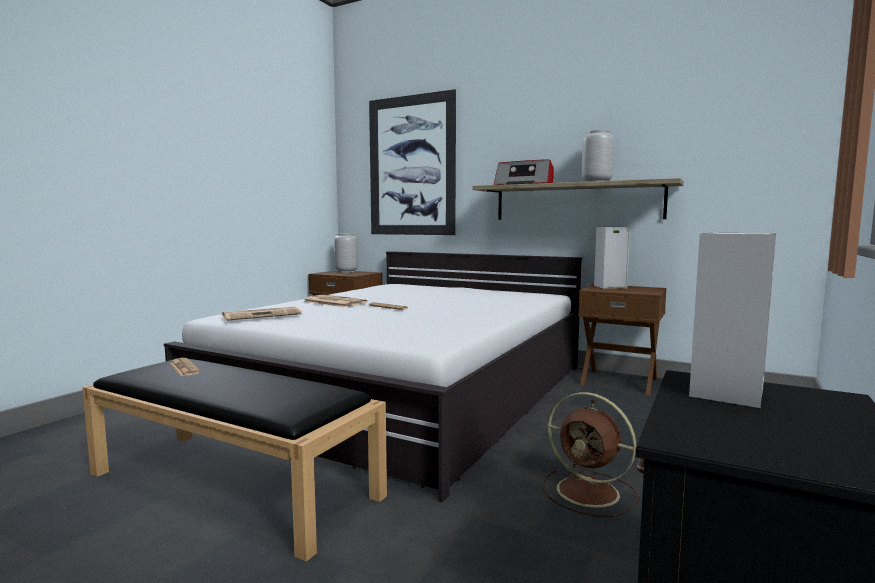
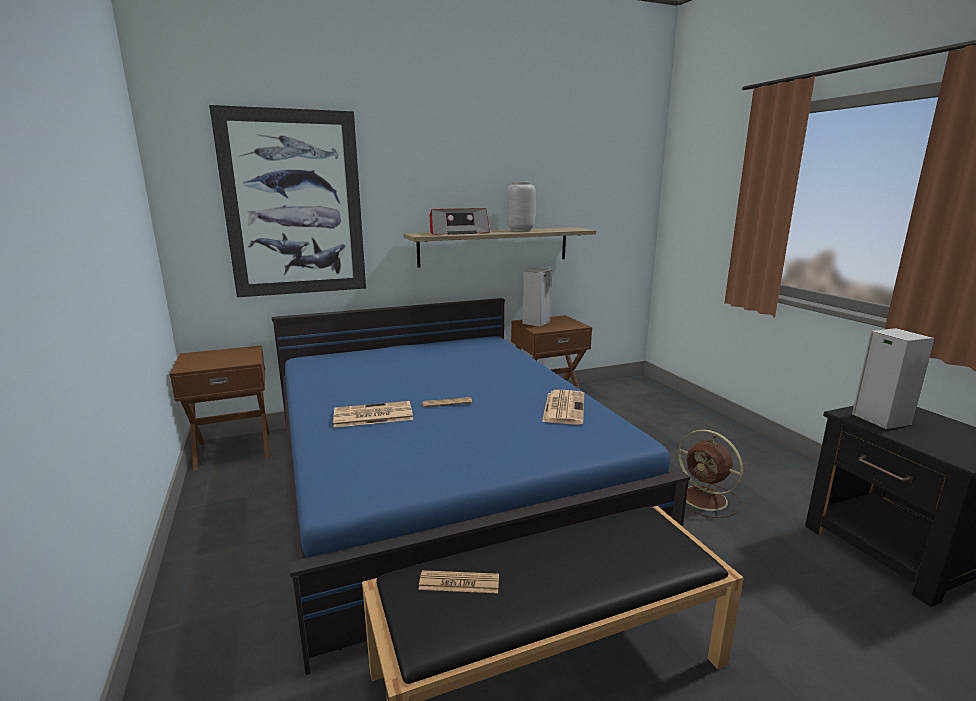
camera: 50 degrees left, 10 degrees up
white bed [164,251,582,502] -> blue bed [272,298,690,675]
newspaper [222,307,302,321] -> newspaper moved to [542,390,584,425]
grey vase [334,233,358,273] -> none
brown fan [543,392,637,517] -> brown fan turned 60 degrees clockwise [678,429,743,518]

